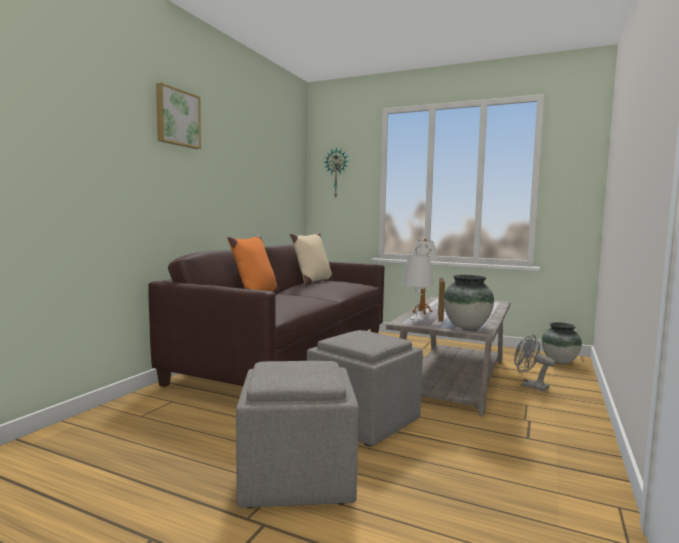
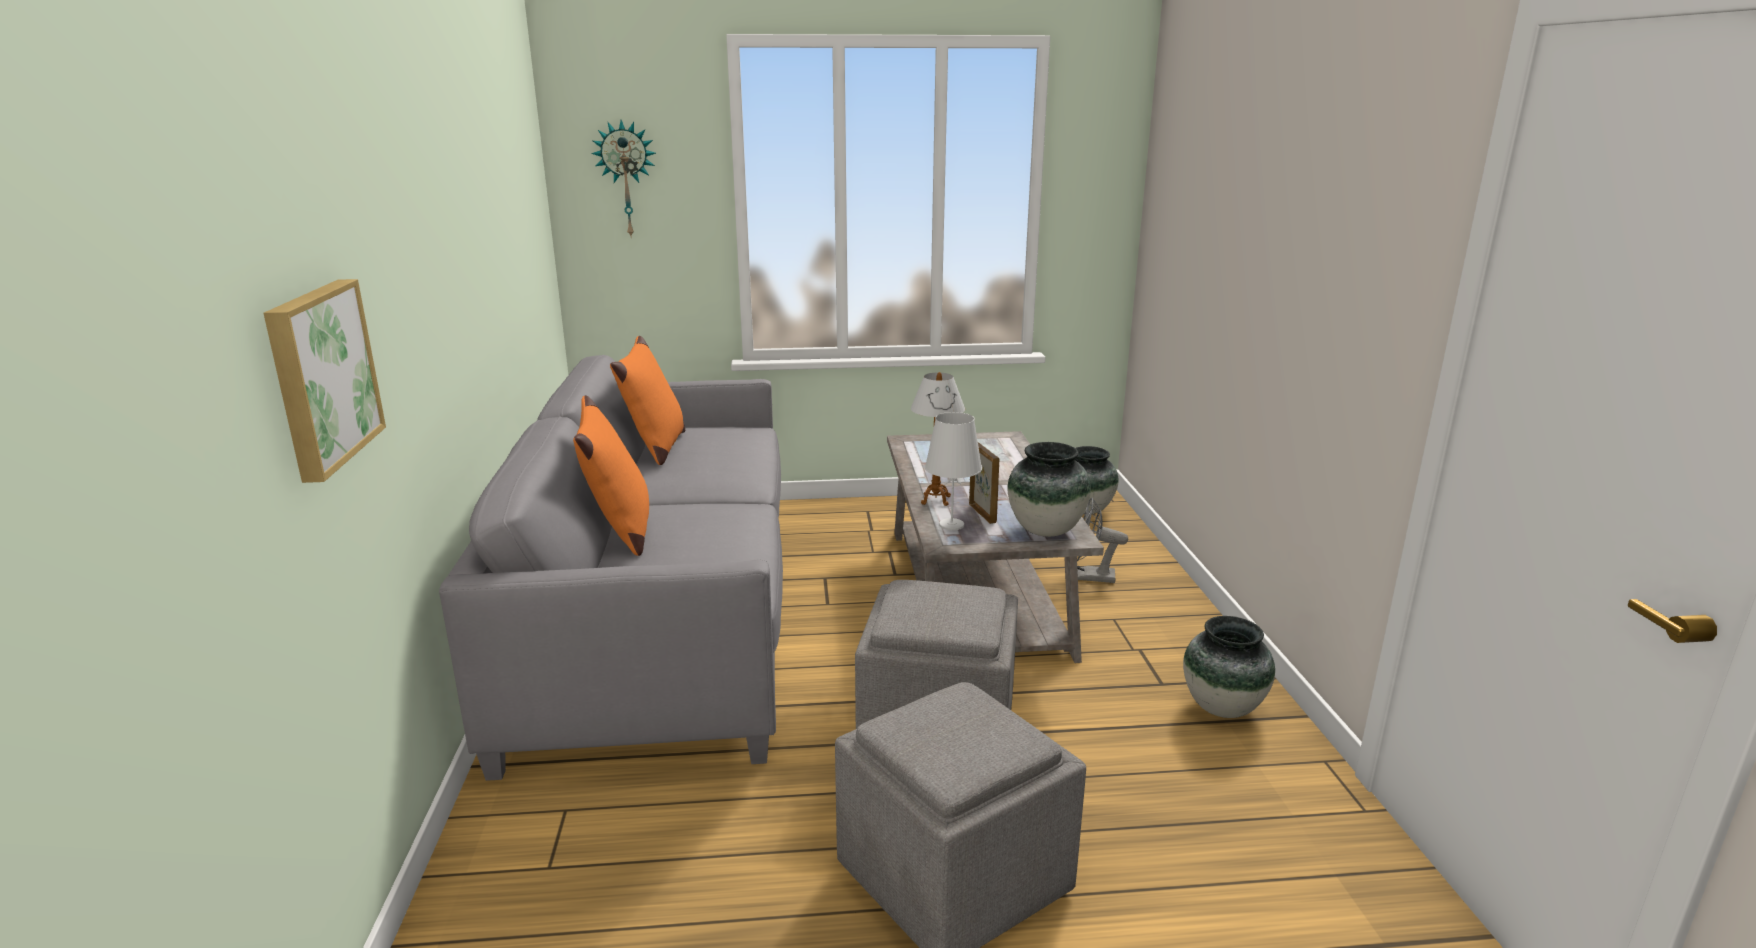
camera: 30 degrees left, 15 degrees up
brown sofa [148,244,384,387] -> grey sofa [439,355,783,781]
picture [156,83,201,149] -> picture moved to [263,279,386,483]
beige pillow [290,232,333,285] -> orange pillow [610,336,685,465]
none -> vase [1183,616,1275,718]

